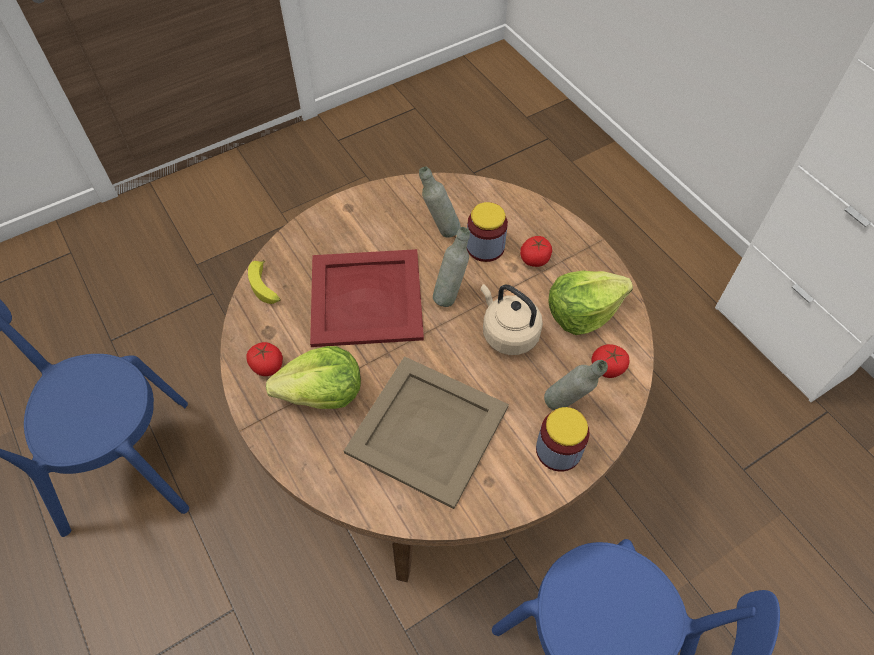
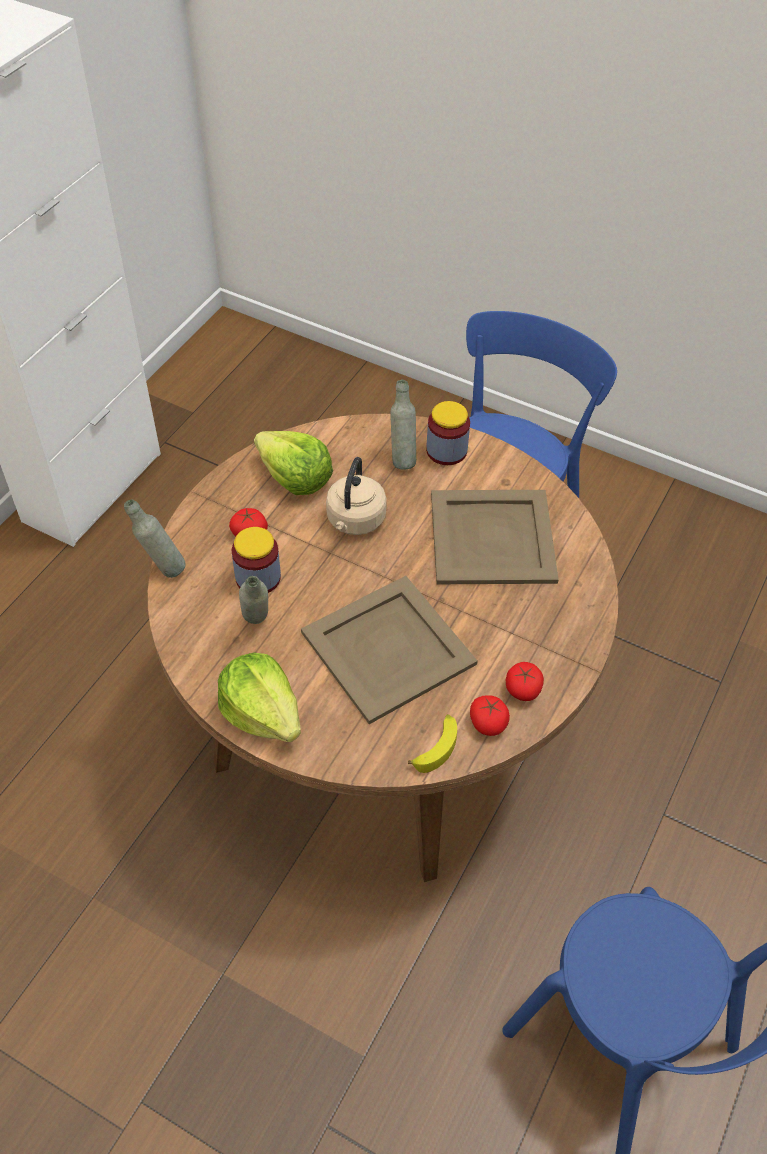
camera: 120 degrees left, 5 degrees down
lettuce [266,346,361,409] -> lettuce moved to [218,653,301,742]
red tray [310,249,424,347] -> beige tray [301,576,478,724]
grey bottle [433,227,470,307] -> grey bottle moved to [124,499,186,578]
tomato [591,344,629,378] -> tomato moved to [470,695,510,736]

